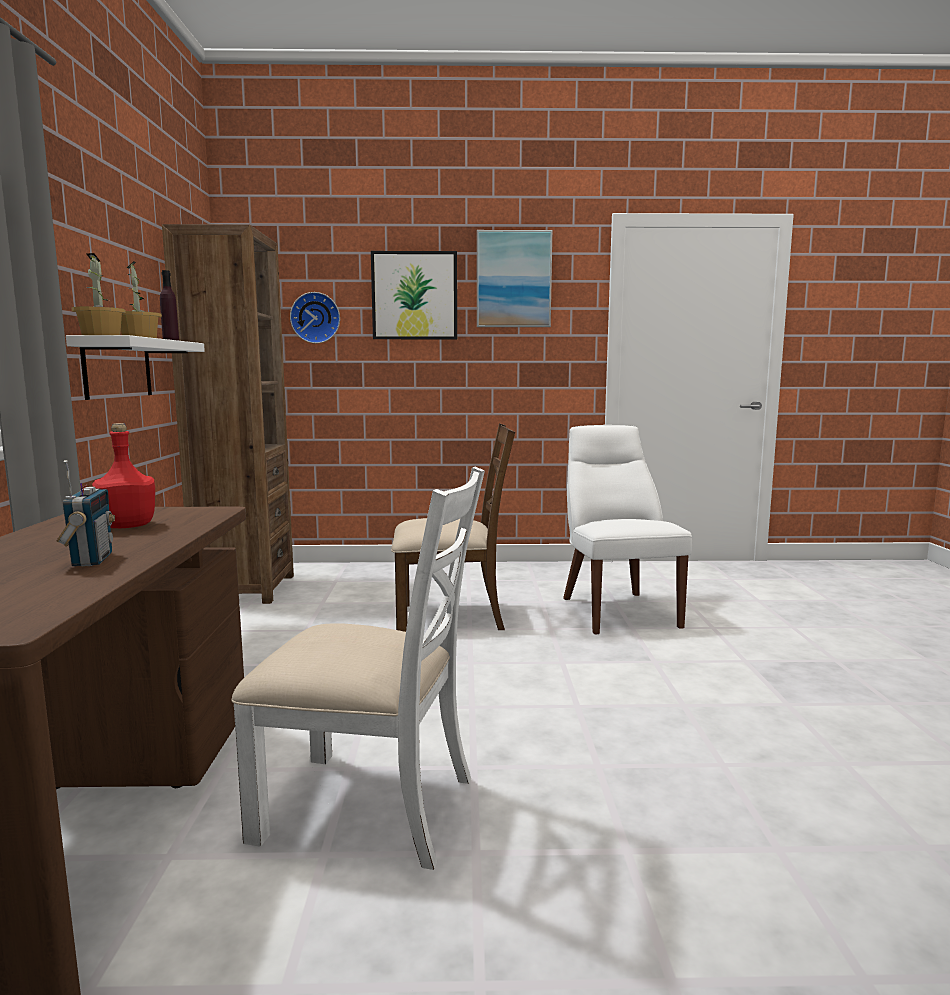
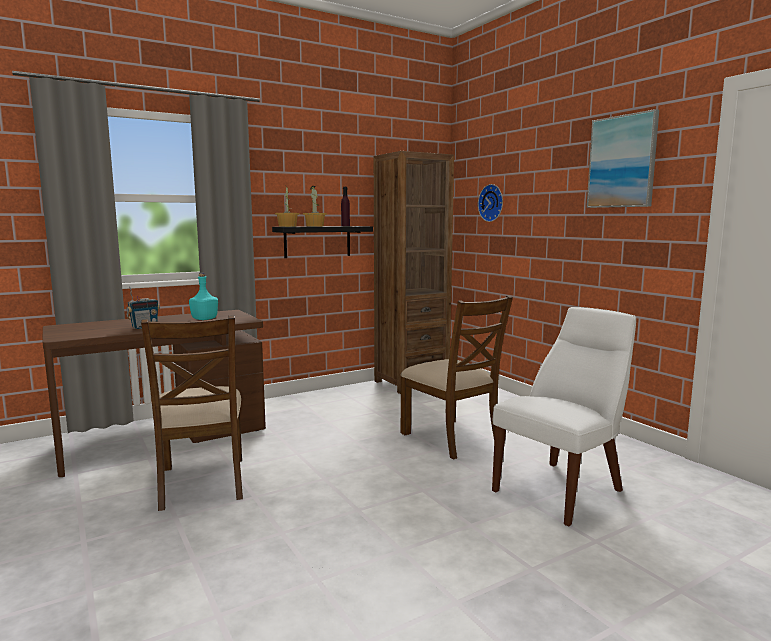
camera: 60 degrees right, 0 degrees up
white shelf [66,335,205,400] -> black shelf [272,226,373,258]
red bottle [92,423,155,528] -> turquoise bottle [189,273,218,320]
white chair [232,467,485,870] -> brown chair [141,315,243,511]
picture [371,251,457,339] -> none

